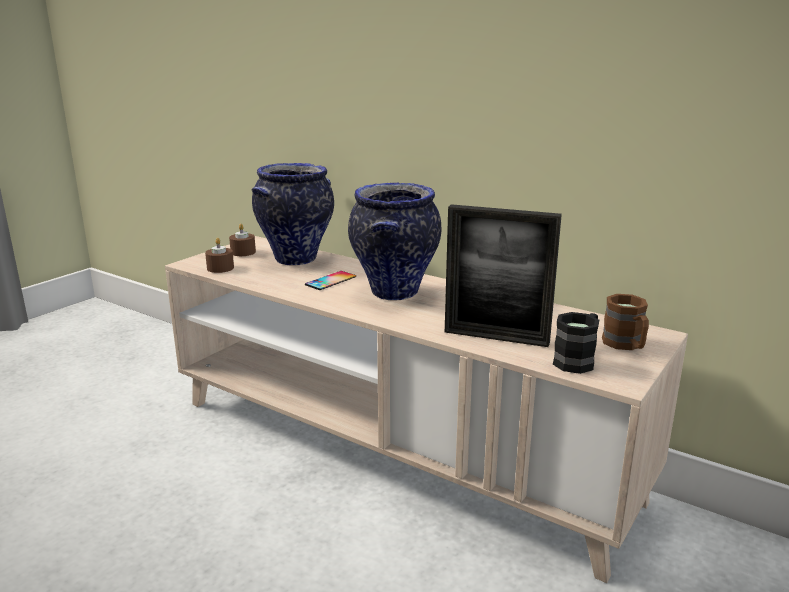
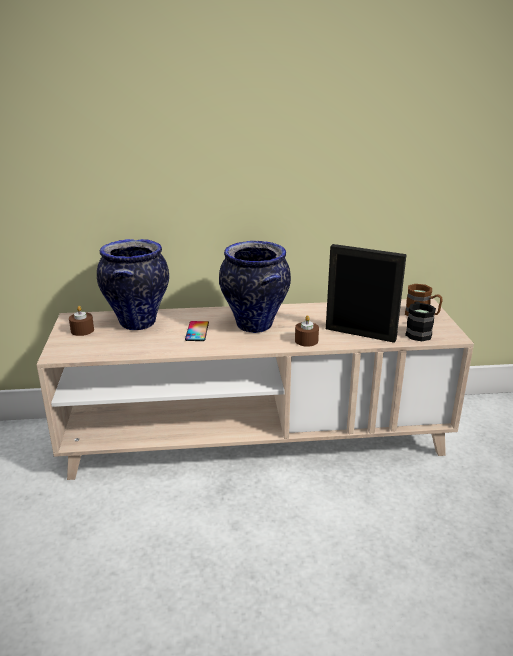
camera: 40 degrees left, 5 degrees up
brown candle [205,238,234,273] -> brown candle moved to [295,315,319,347]
picture frame [445,204,562,347] -> picture frame turned 135 degrees counterclockwise [326,244,407,343]

